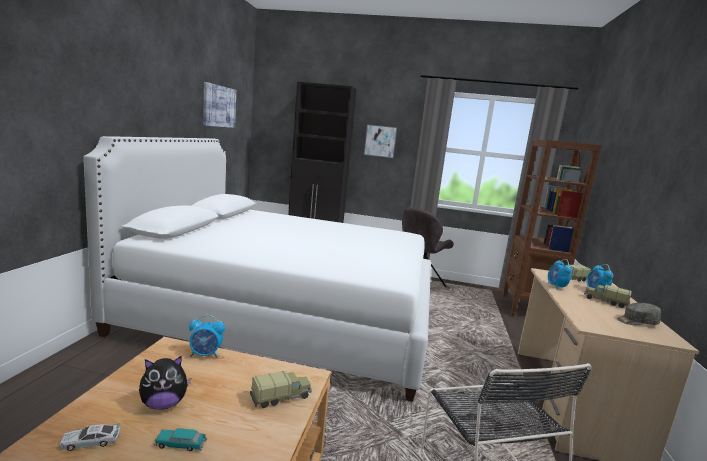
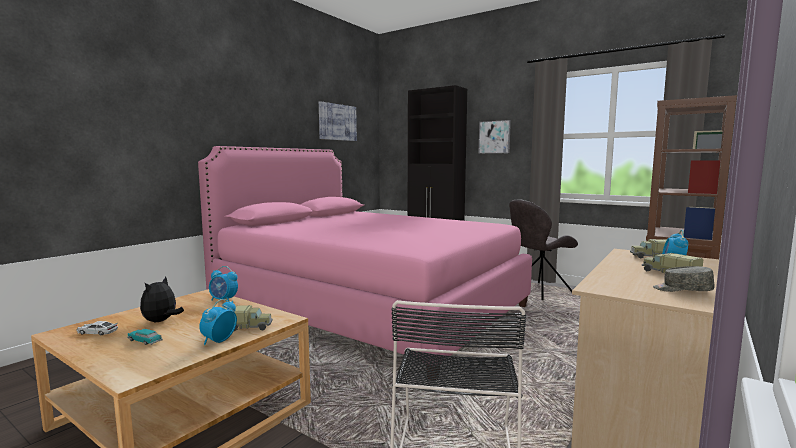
camera: 25 degrees right, 5 degrees down
white bed [83,136,431,402] -> pink bed [198,146,532,380]
plush toy [139,356,191,410] -> plush toy turned 105 degrees clockwise [140,276,184,322]
alarm clock [548,259,572,290] -> alarm clock moved to [199,299,237,345]

